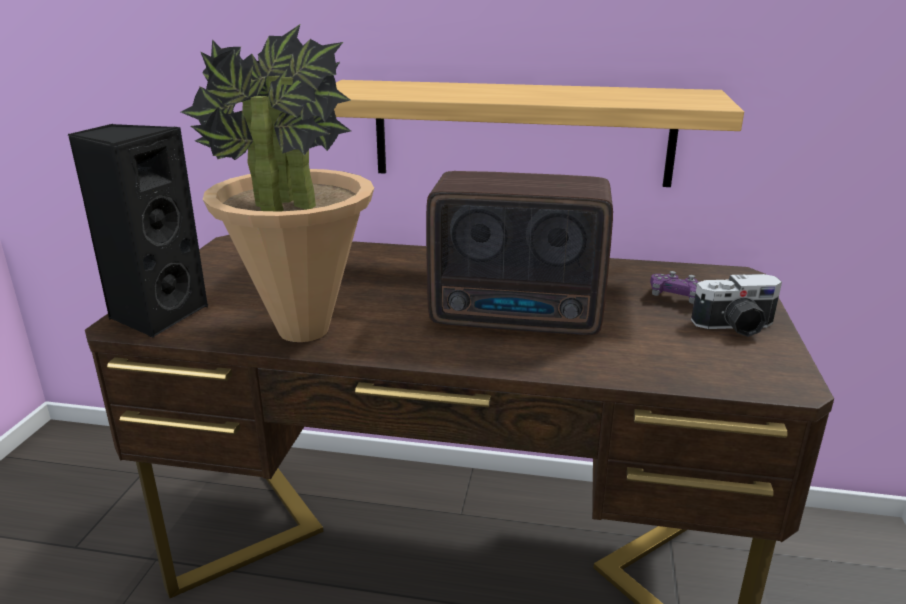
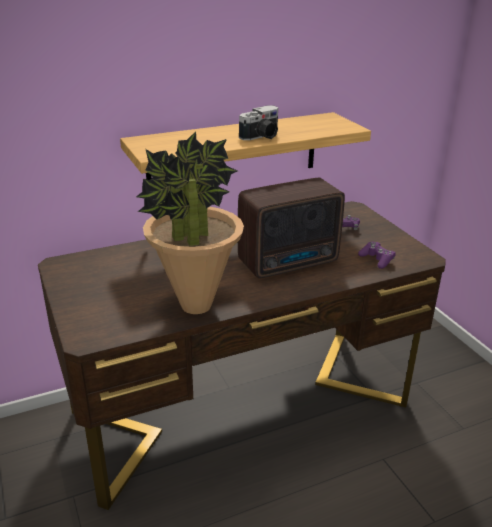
camera: 35 degrees left, 5 degrees up
black speaker [68,124,208,338] -> none
camera [691,274,782,337] -> camera moved to [239,105,278,140]
none -> purple game controller [358,242,396,269]

